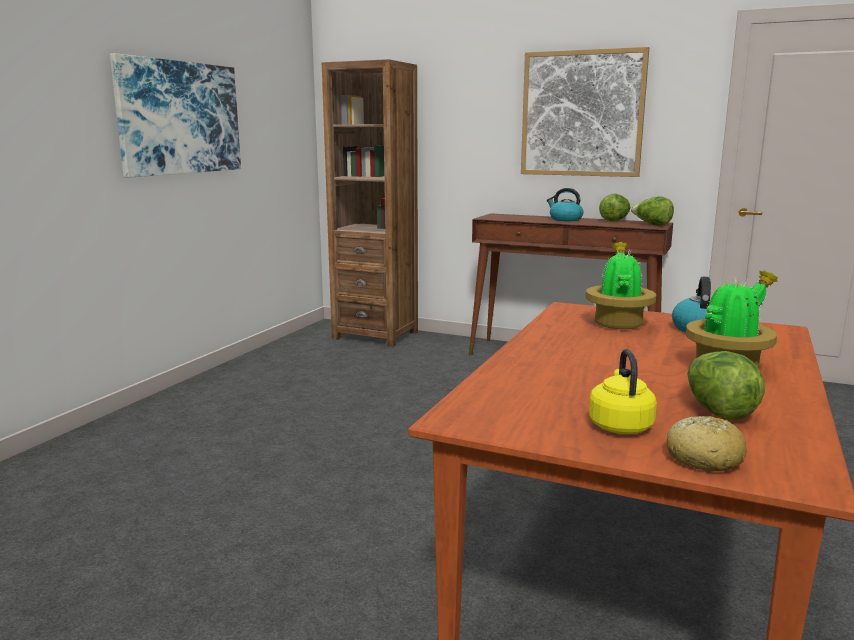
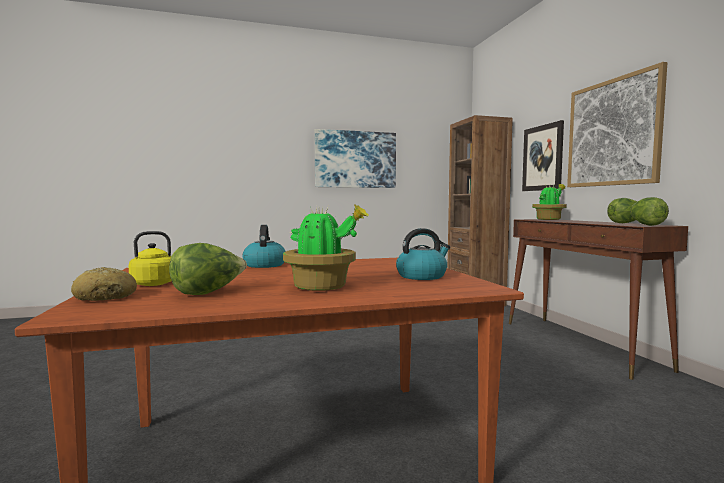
camera: 50 degrees right, 10 degrees down
kettle [547,188,583,221] -> kettle moved to [243,225,285,268]
potted plant [586,242,656,329] -> potted plant moved to [532,184,567,220]
none -> picture [522,120,564,191]

